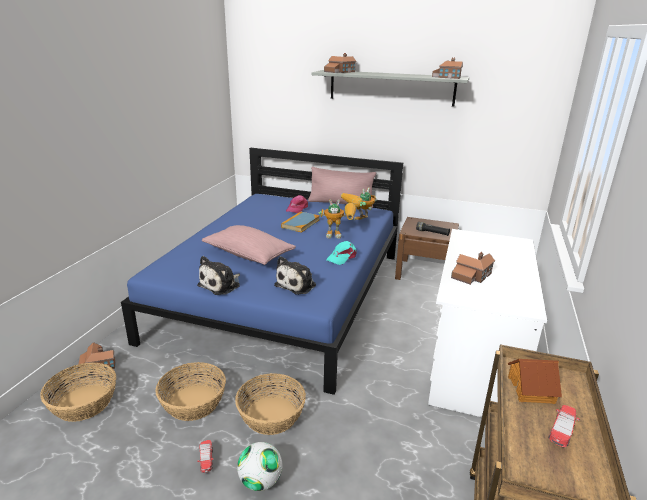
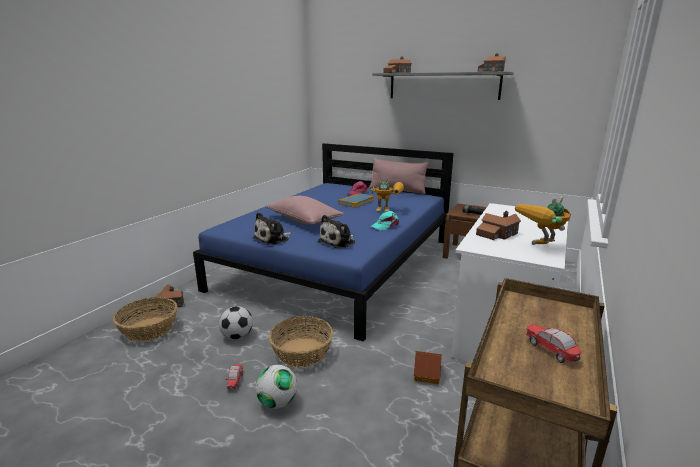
camera: 10 degrees right, 5 degrees down
basket [155,362,226,421] -> football [219,306,253,340]
toy robot [341,187,377,220] -> toy robot moved to [515,196,571,245]
toy house [508,359,562,404] -> toy house moved to [414,351,442,384]
toy car [548,405,580,447] -> toy car turned 75 degrees counterclockwise [526,324,582,363]

